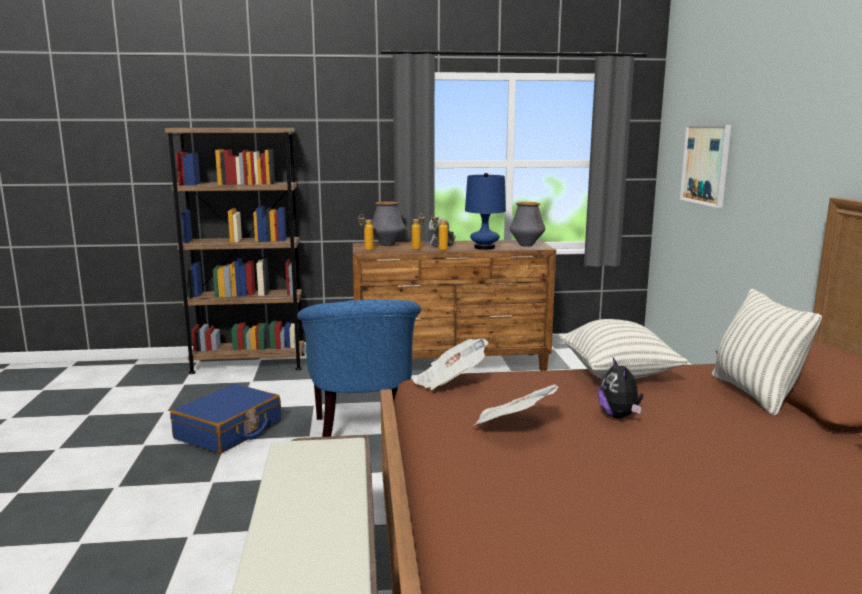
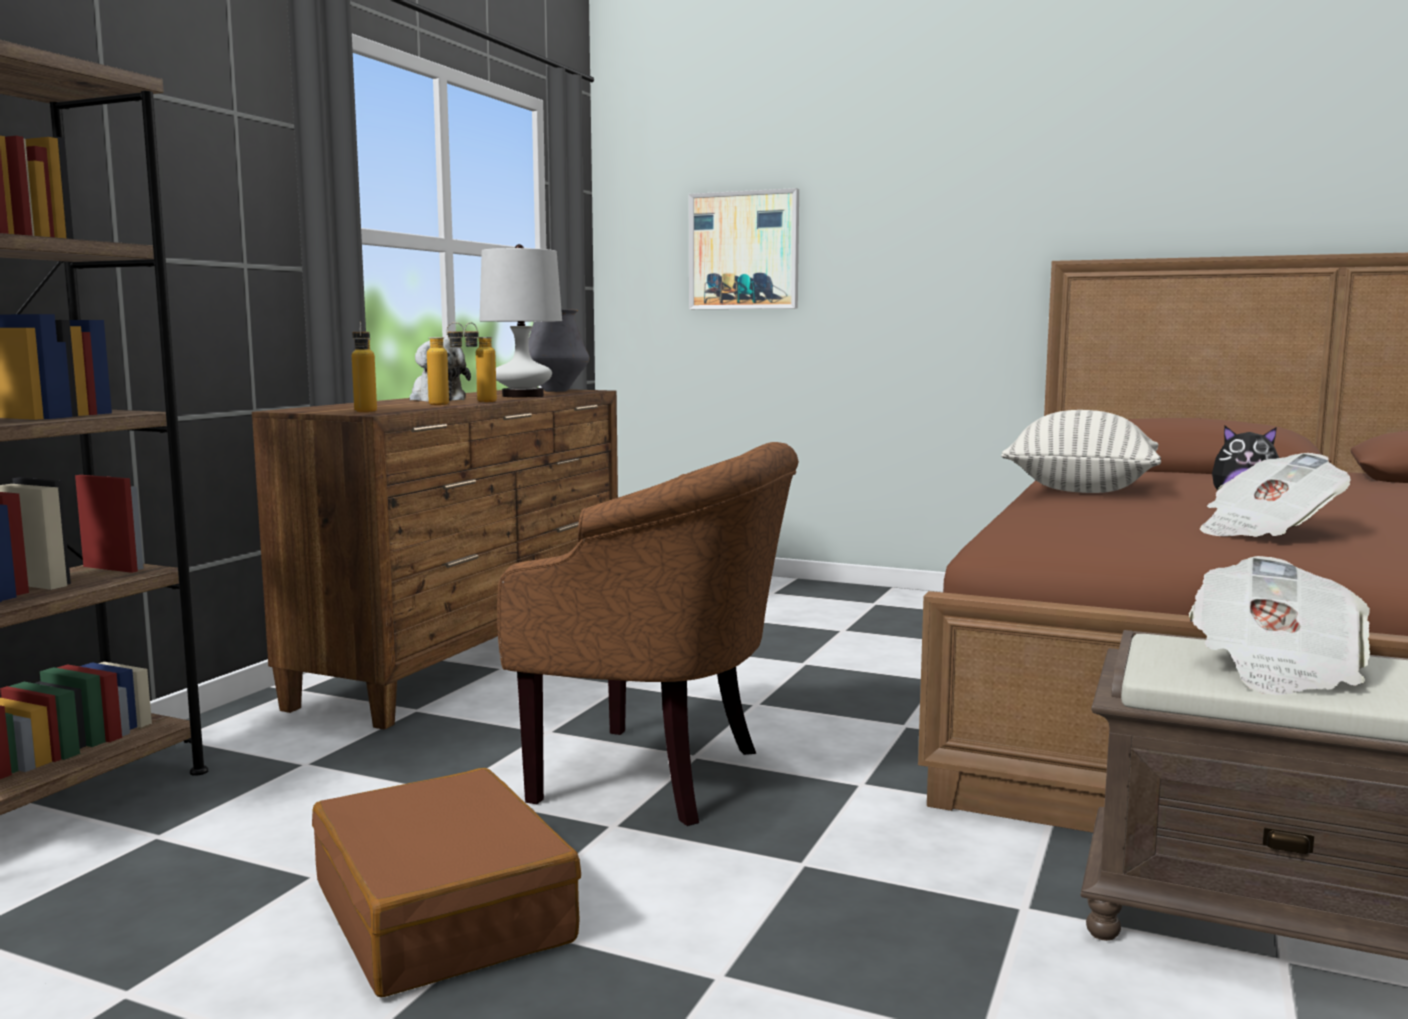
camera: 60 degrees left, 5 degrees down
blue suitcase [170,384,281,454] -> brown suitcase [312,768,581,997]
blue armchair [297,299,421,437] -> brown armchair [497,442,799,826]
vase [372,201,405,246] -> none
newspaper [413,339,489,390] -> newspaper moved to [1189,556,1370,695]
blue table lamp [465,173,506,250] -> white table lamp [480,244,562,397]
pillow [712,288,822,416] -> none

